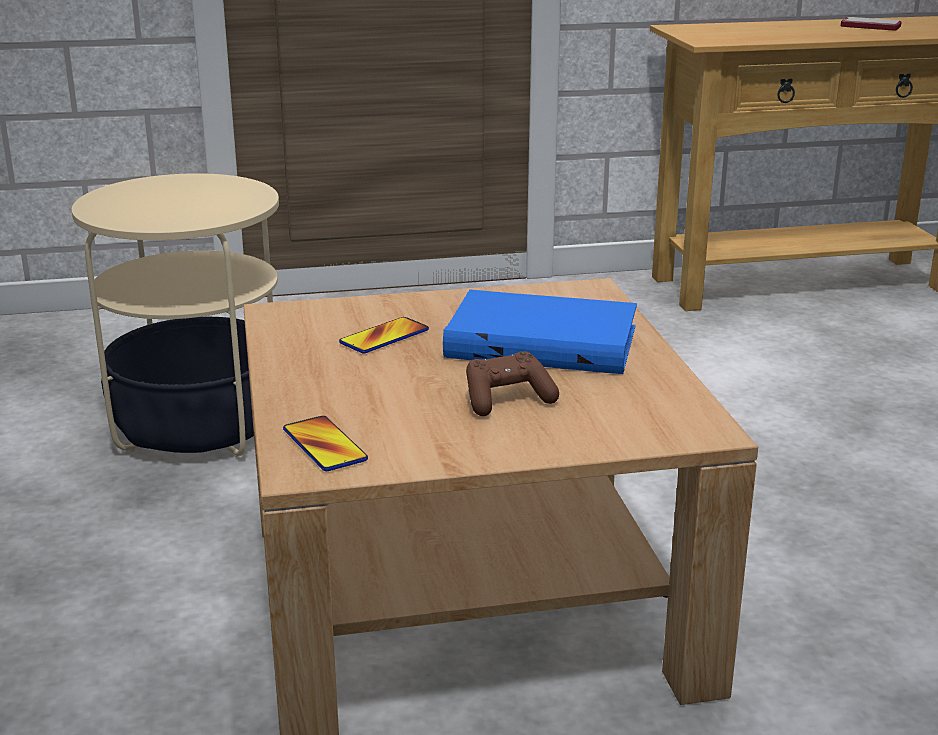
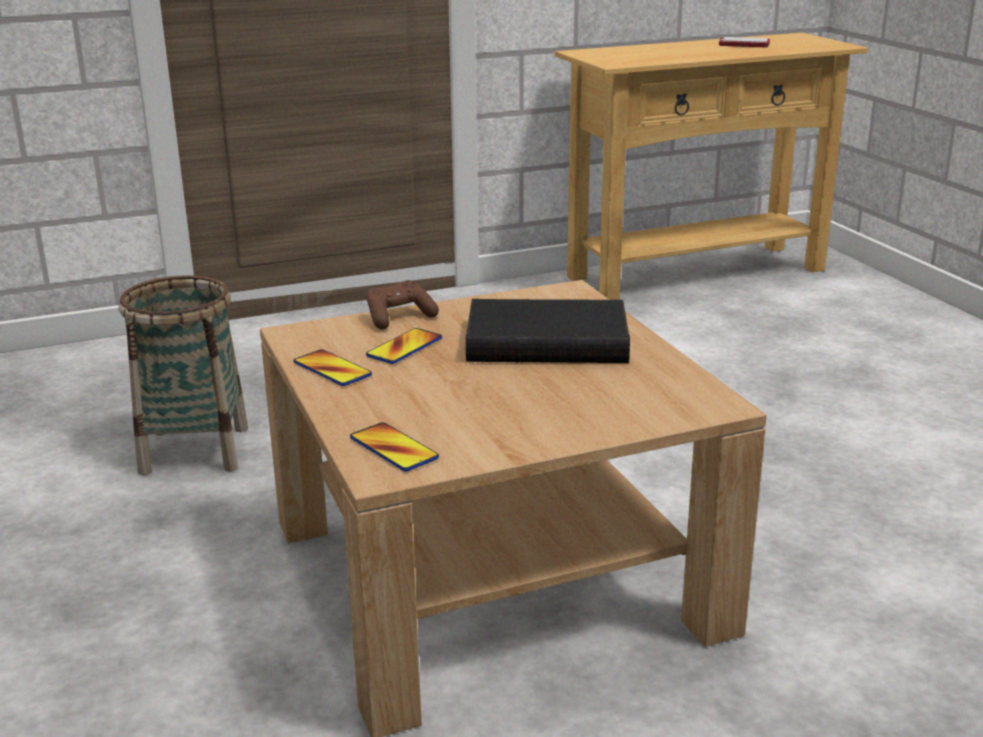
camera: 10 degrees left, 0 degrees up
beige side table [71,173,279,457] -> basket [119,275,248,475]
blue book [443,290,637,374] -> black book [466,299,630,363]
brown game controller [466,351,559,416] -> brown game controller moved to [366,280,439,330]
none -> phone [293,349,372,386]

